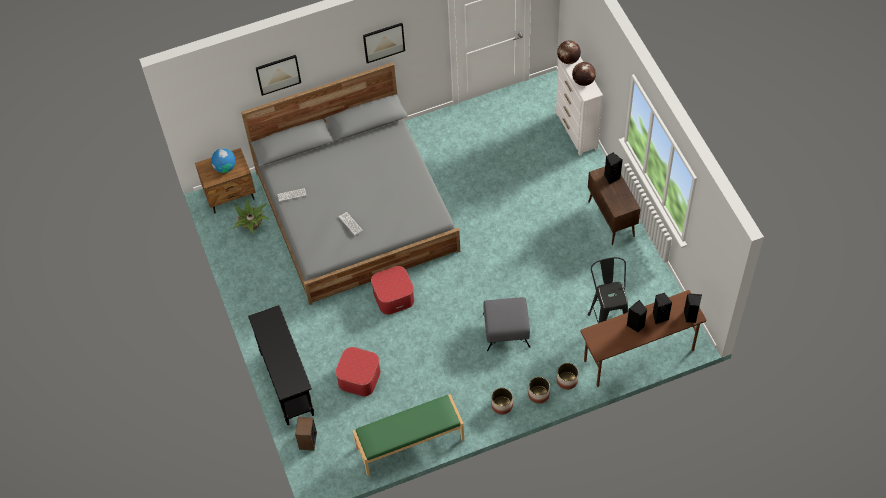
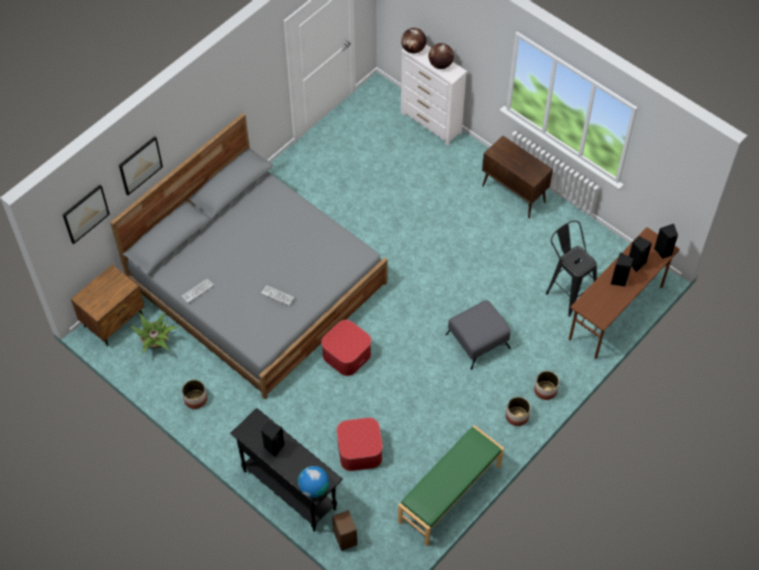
camera: 30 degrees left, 0 degrees up
globe [211,148,236,173] -> globe moved to [298,466,329,498]
picture [363,23,405,63] -> picture moved to [63,185,110,244]
planter [557,363,578,390] -> planter moved to [182,380,207,409]
black speaker [604,152,623,185] -> black speaker moved to [261,422,284,457]

